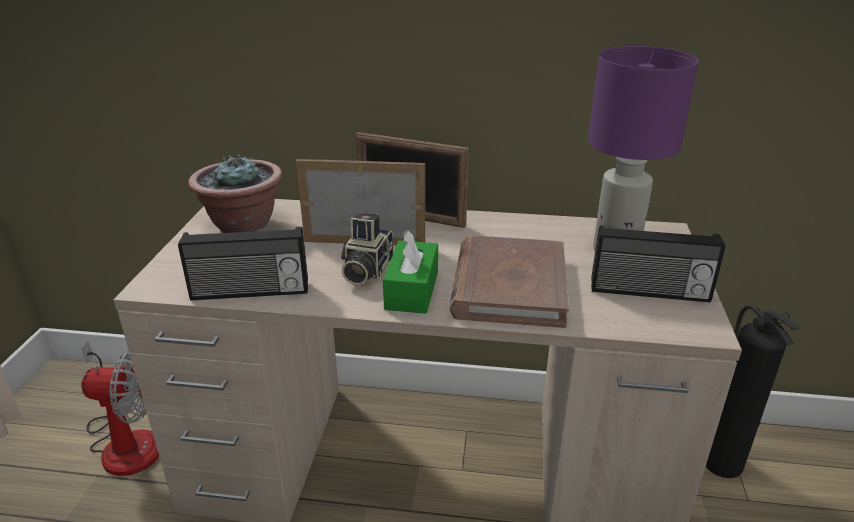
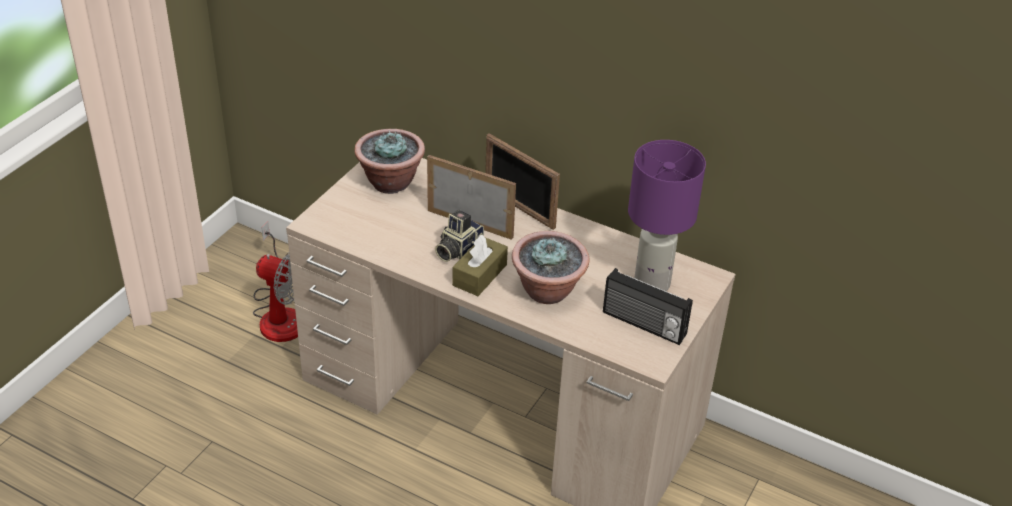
camera: 20 degrees right, 10 degrees up
radio [178,227,308,301] -> none
green tissue box [383,230,438,314] -> brown tissue box [452,235,508,296]
brown book [450,235,569,328] -> potted plant [512,231,589,304]
fire extinguisher [706,304,799,478] -> none

